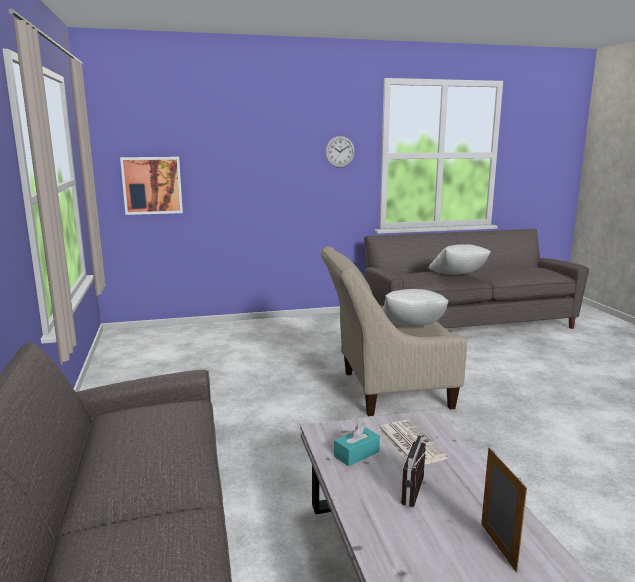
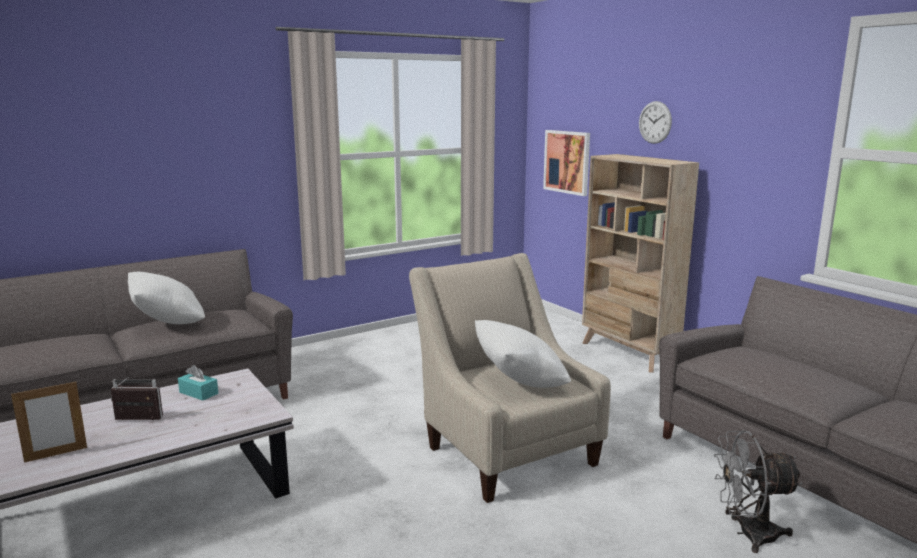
camera: 70 degrees right, 0 degrees up
wall clock [325,136,355,168] -> wall clock moved to [639,101,672,144]
newspaper [378,420,448,465] -> none
white pillow [429,244,491,275] -> white pillow moved to [128,272,205,324]
none -> beige bookcase [582,154,699,373]
none -> grey fan [714,430,803,553]

